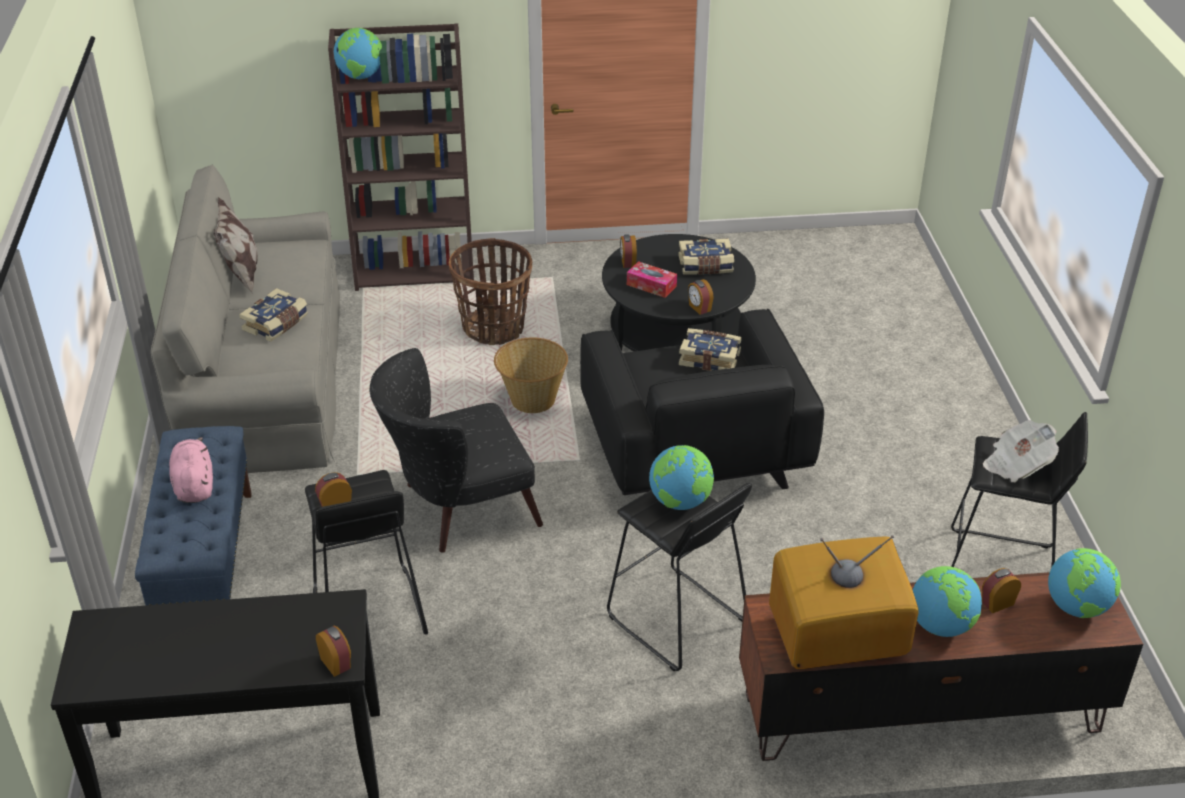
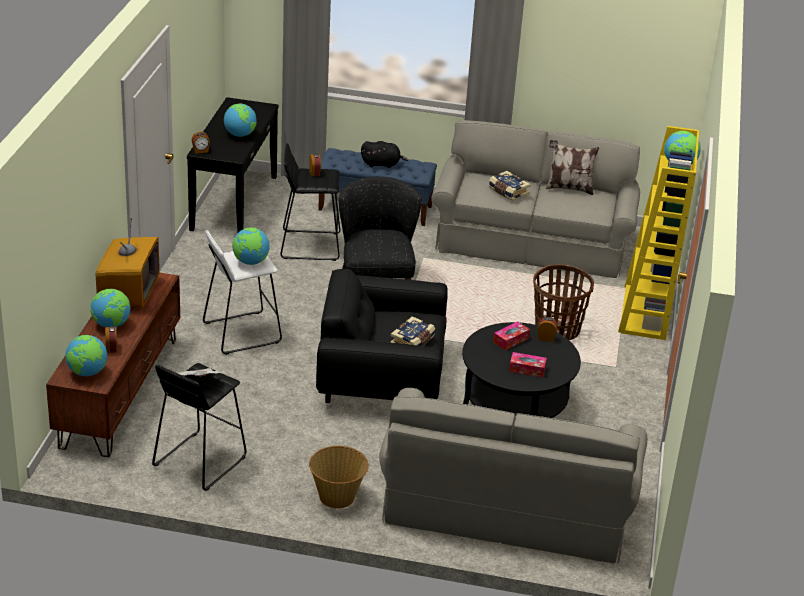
camera: 105 degrees right, 5 degrees down
pink plush toy [169,437,213,503] -> black plush toy [361,141,409,168]
brown bookcase [328,23,474,291] -> yellow bookcase [618,126,700,340]
basket [494,337,568,413] -> basket moved to [309,446,369,509]
black stool [607,483,752,671] -> white stool [203,230,282,355]
book [678,239,734,275] -> tissue box [509,352,547,377]
alarm clock [688,279,714,315] -> none
none -> globe [224,104,256,137]
none -> grey sofa [379,388,647,564]

